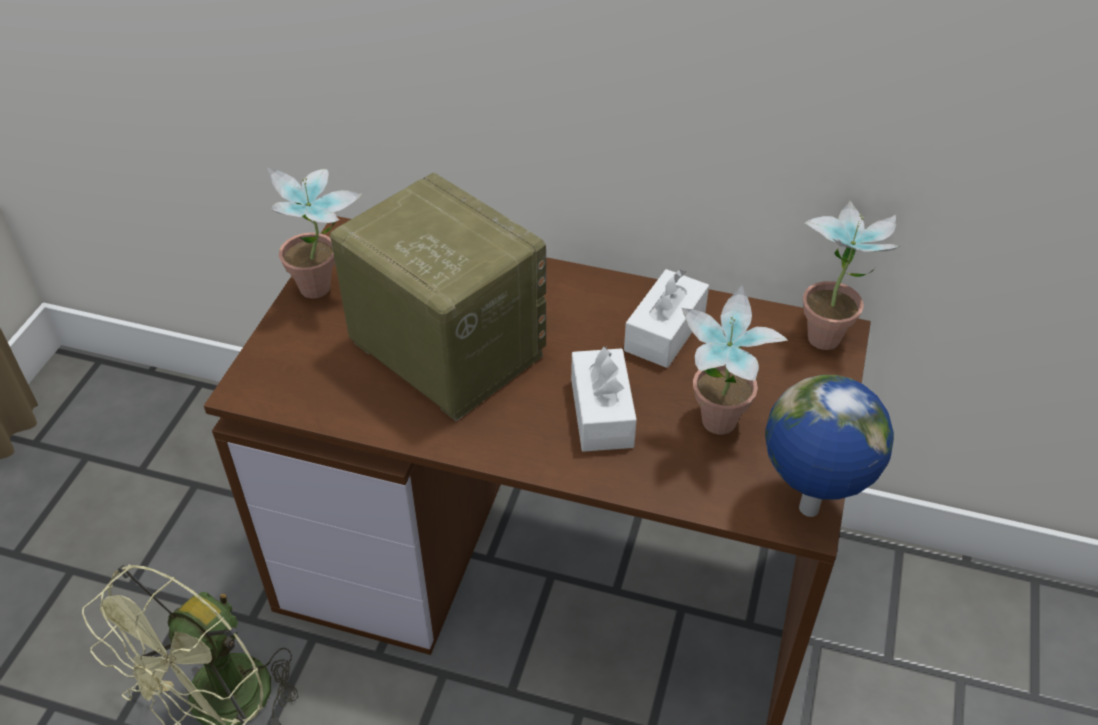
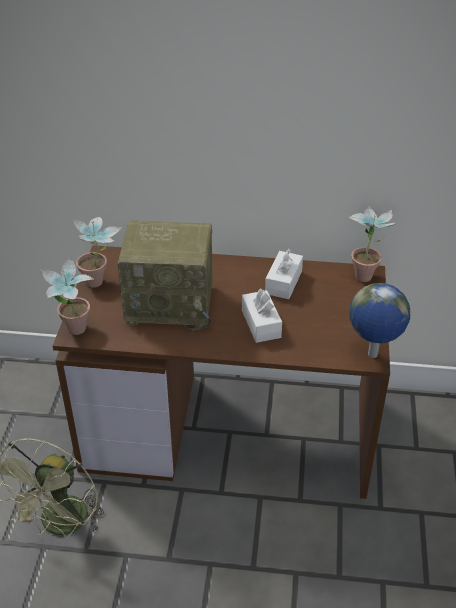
camera: 10 degrees left, 5 degrees down
radio [330,172,546,422] -> radio turned 150 degrees clockwise [118,220,212,331]
potted plant [682,285,788,434] -> potted plant moved to [39,255,94,335]

